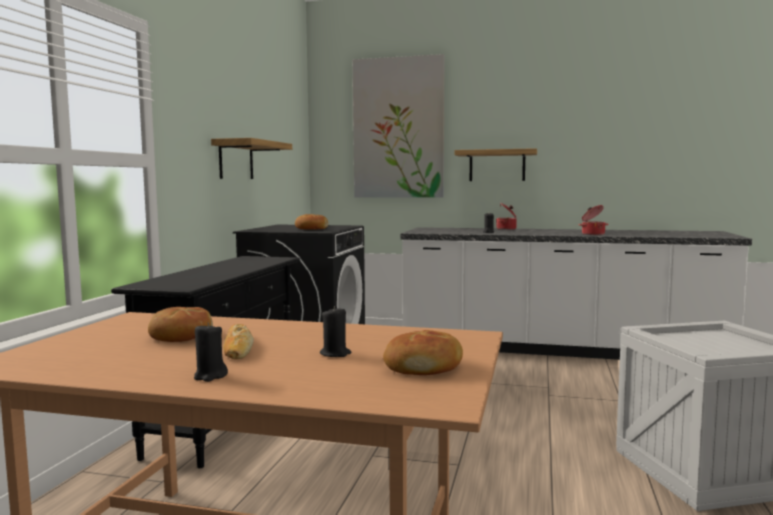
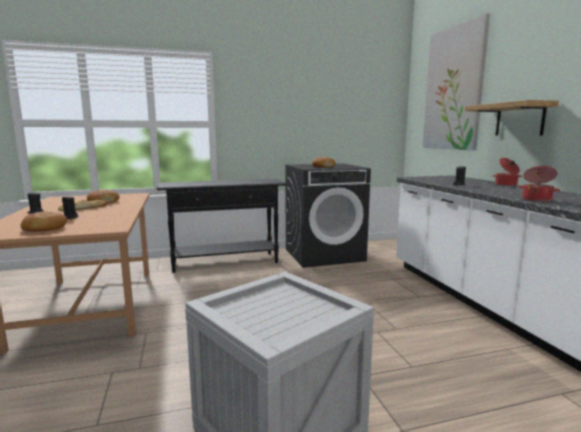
camera: 60 degrees right, 5 degrees up
shelf [211,138,292,179] -> none

